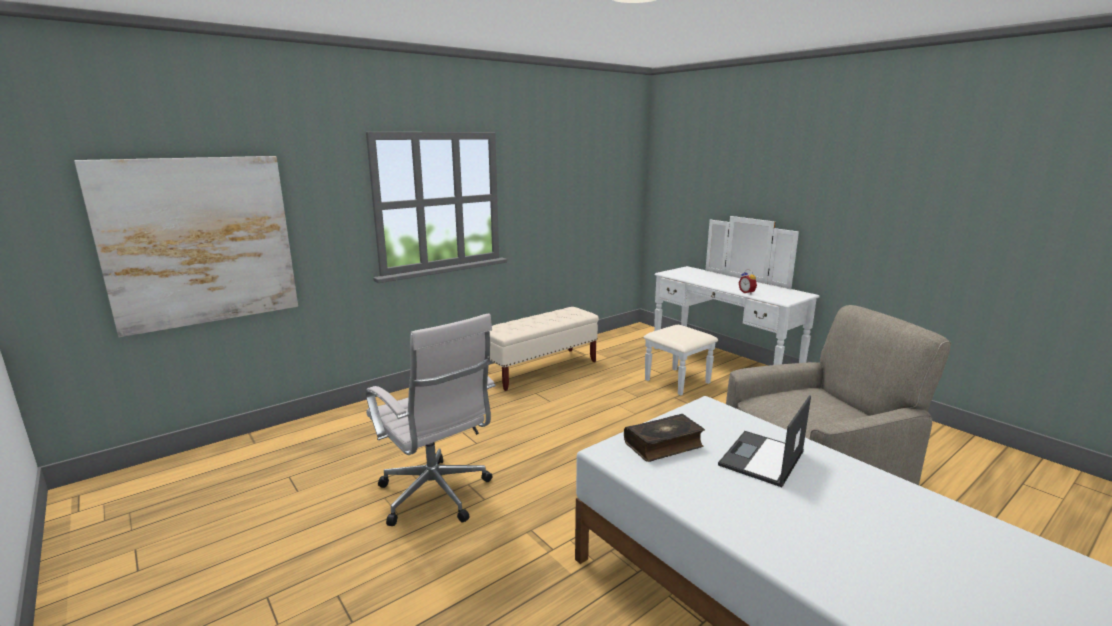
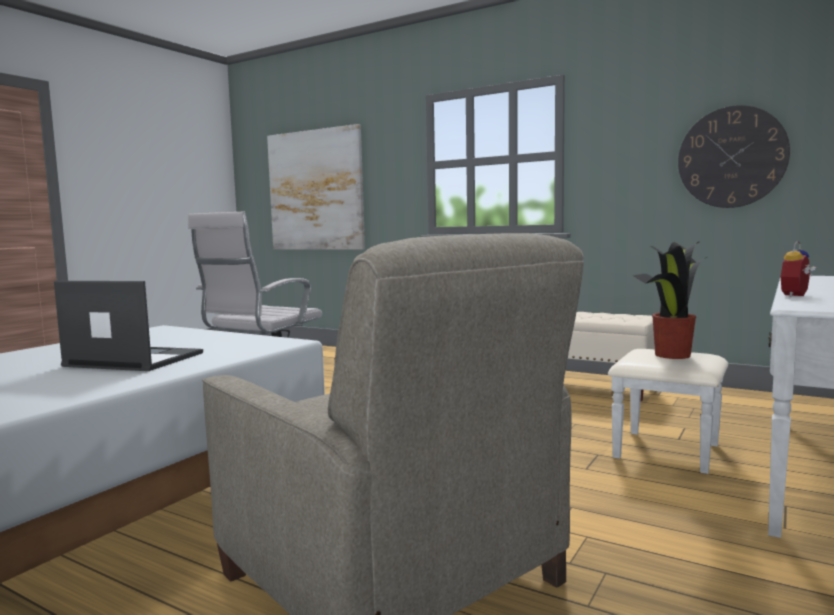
camera: 70 degrees right, 10 degrees down
book [624,414,705,462] -> none
none -> potted plant [632,242,707,359]
none -> wall clock [678,105,790,208]

